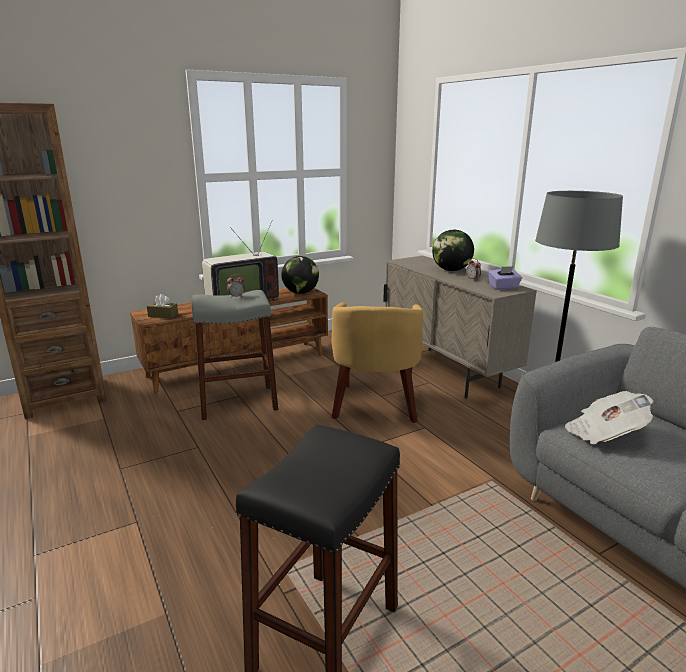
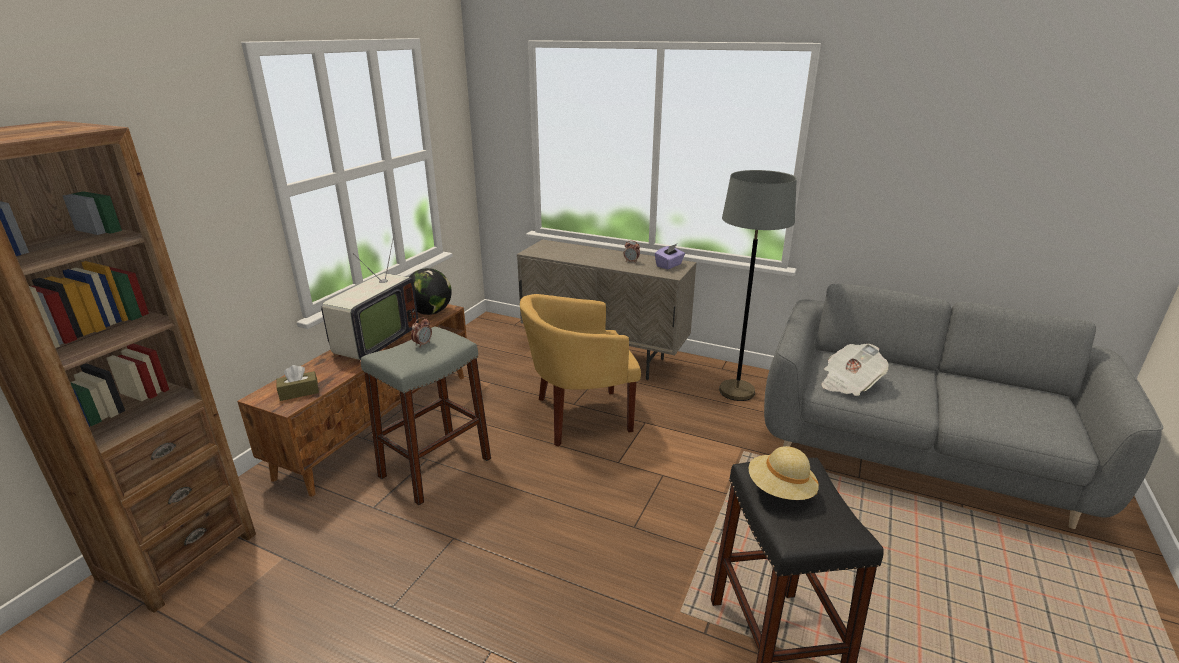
camera: 35 degrees left, 5 degrees up
yellow armchair [332,302,423,423] -> yellow armchair turned 105 degrees clockwise [520,294,641,447]
globe [432,230,474,271] -> none
none -> beige hat [749,446,819,500]

